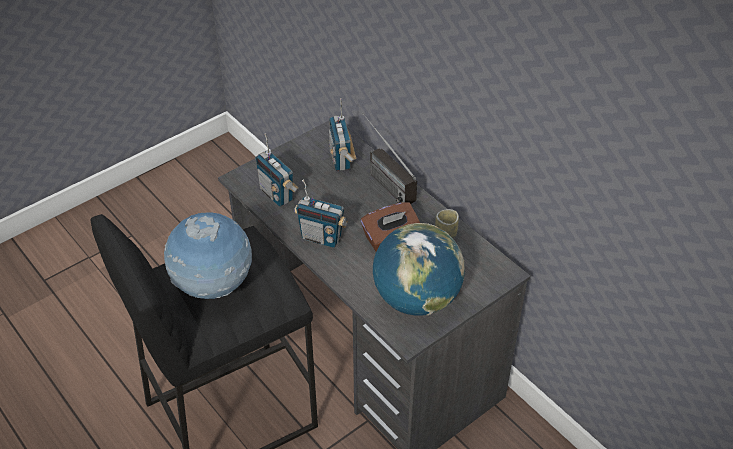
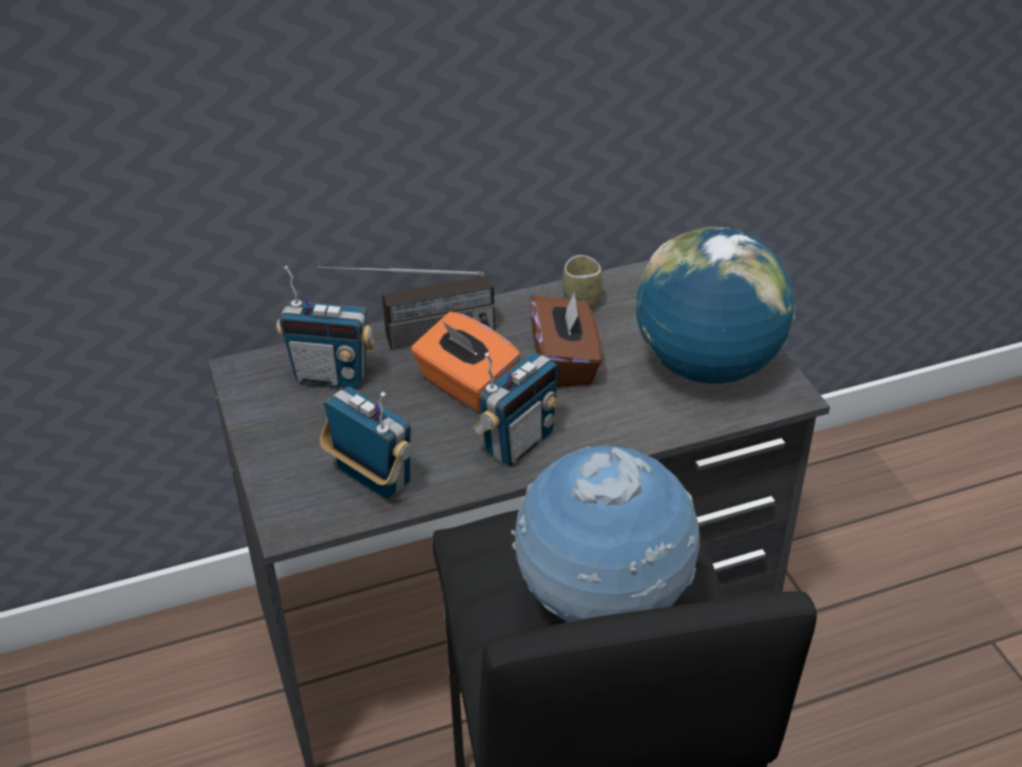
camera: 70 degrees left, 5 degrees down
radio [255,133,299,207] -> radio turned 120 degrees counterclockwise [320,386,412,500]
none -> orange tissue box [411,312,521,411]

